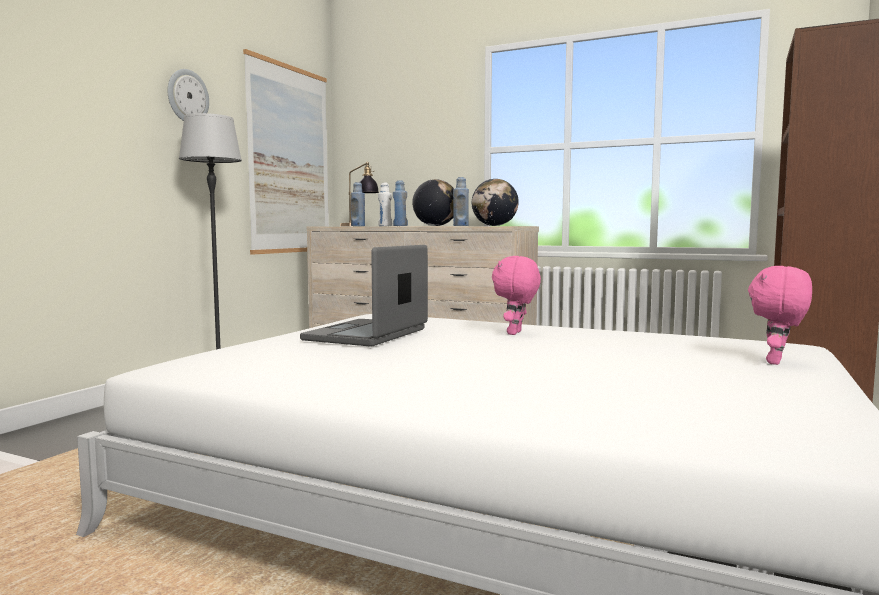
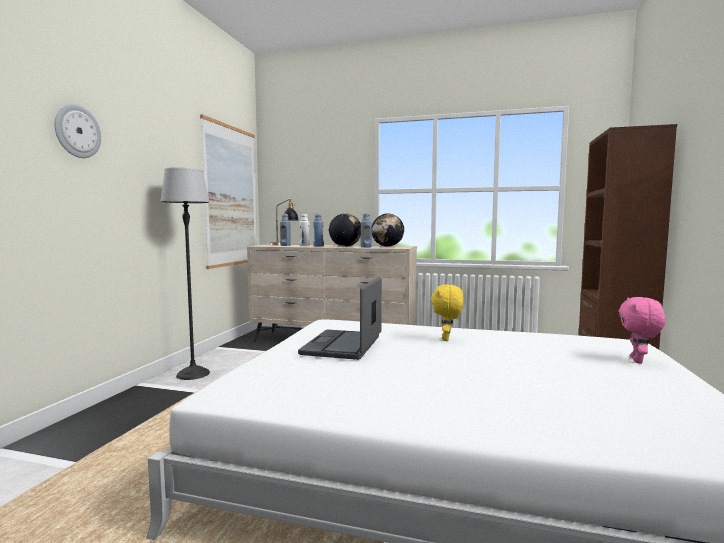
camera: 10 degrees left, 0 degrees up
wall clock [167,69,209,121] -> wall clock moved to [55,104,101,158]
pink plush toy [492,256,541,335] -> yellow plush toy [431,285,463,341]

